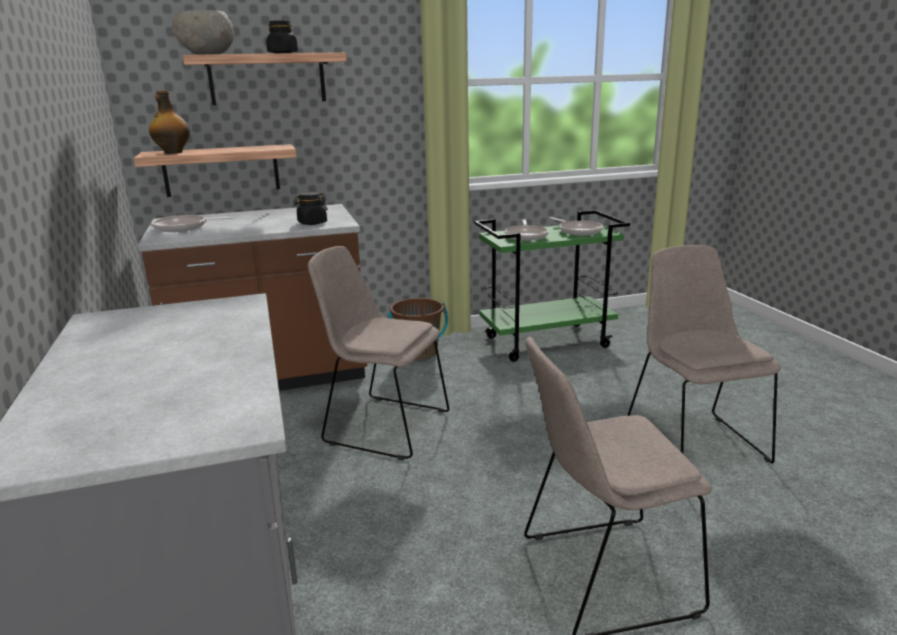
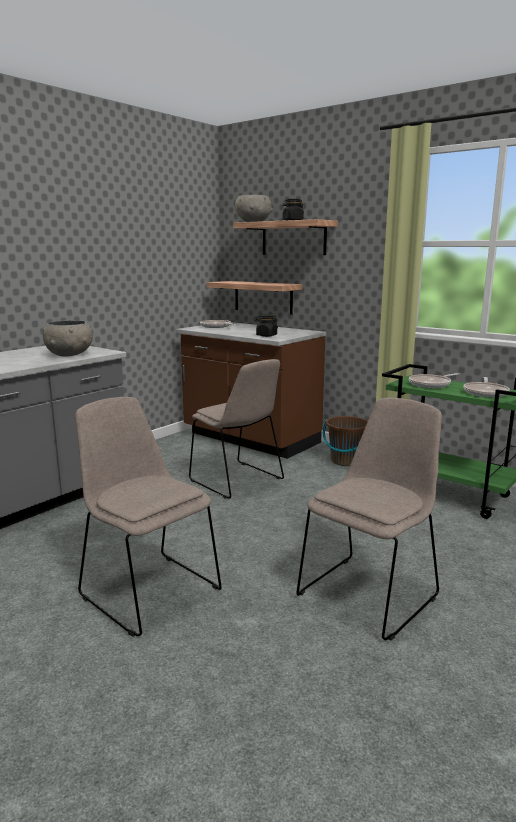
camera: 55 degrees right, 5 degrees down
bottle [149,90,190,154] -> none
beige chair [308,246,449,460] -> beige chair turned 150 degrees clockwise [189,359,284,499]
none -> grey bowl [43,320,93,356]

